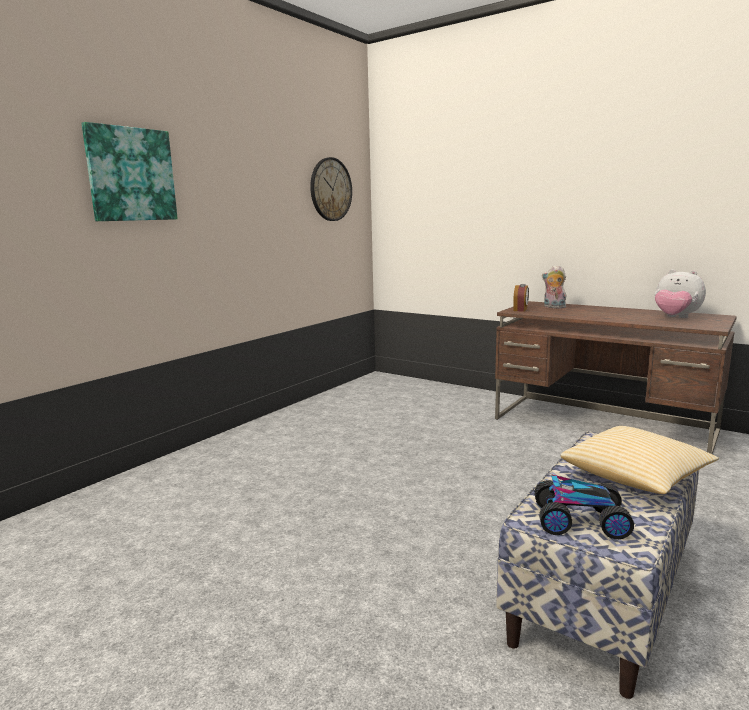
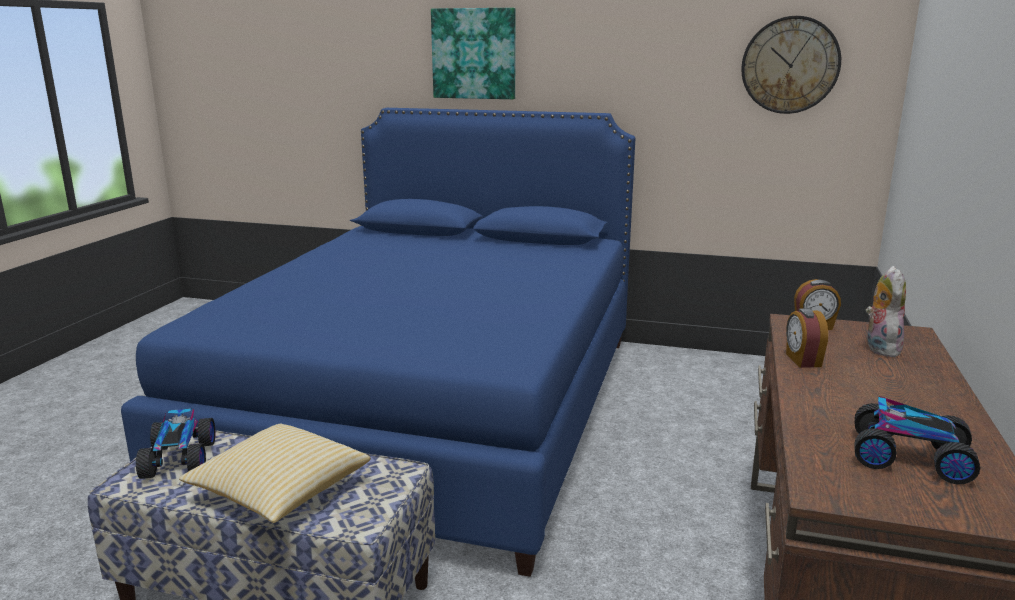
camera: 70 degrees right, 5 degrees up
plush toy [655,269,706,318] -> toy car [855,396,980,484]
none -> blue bed [121,108,635,577]
none -> alarm clock [786,308,828,368]

